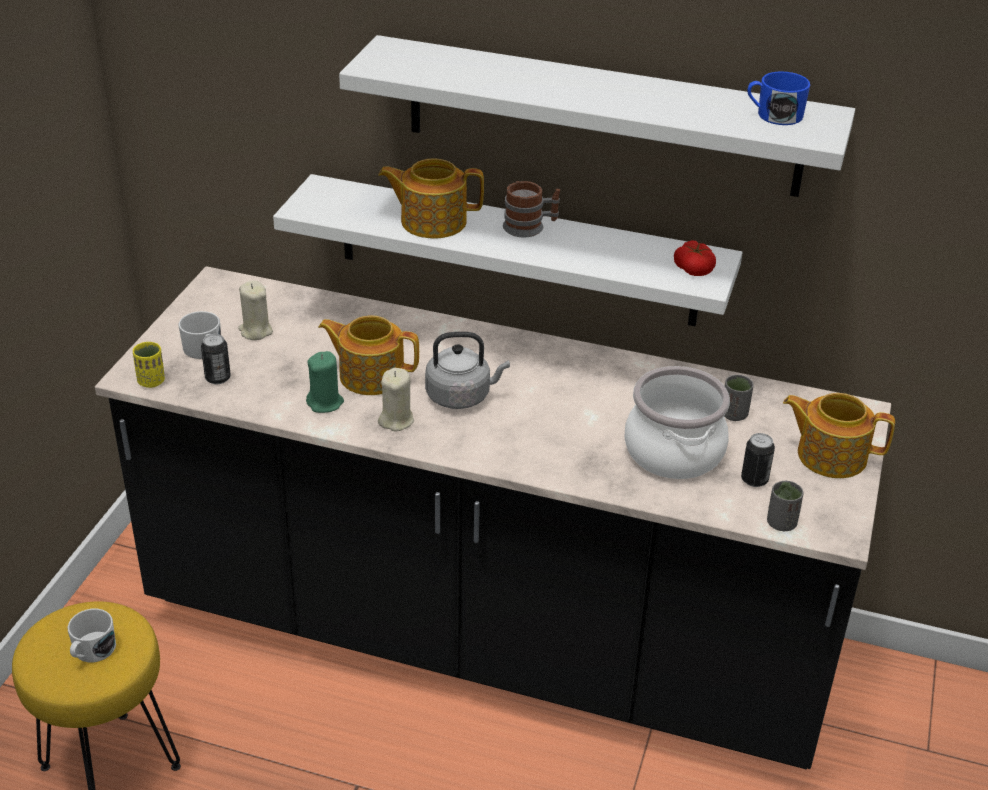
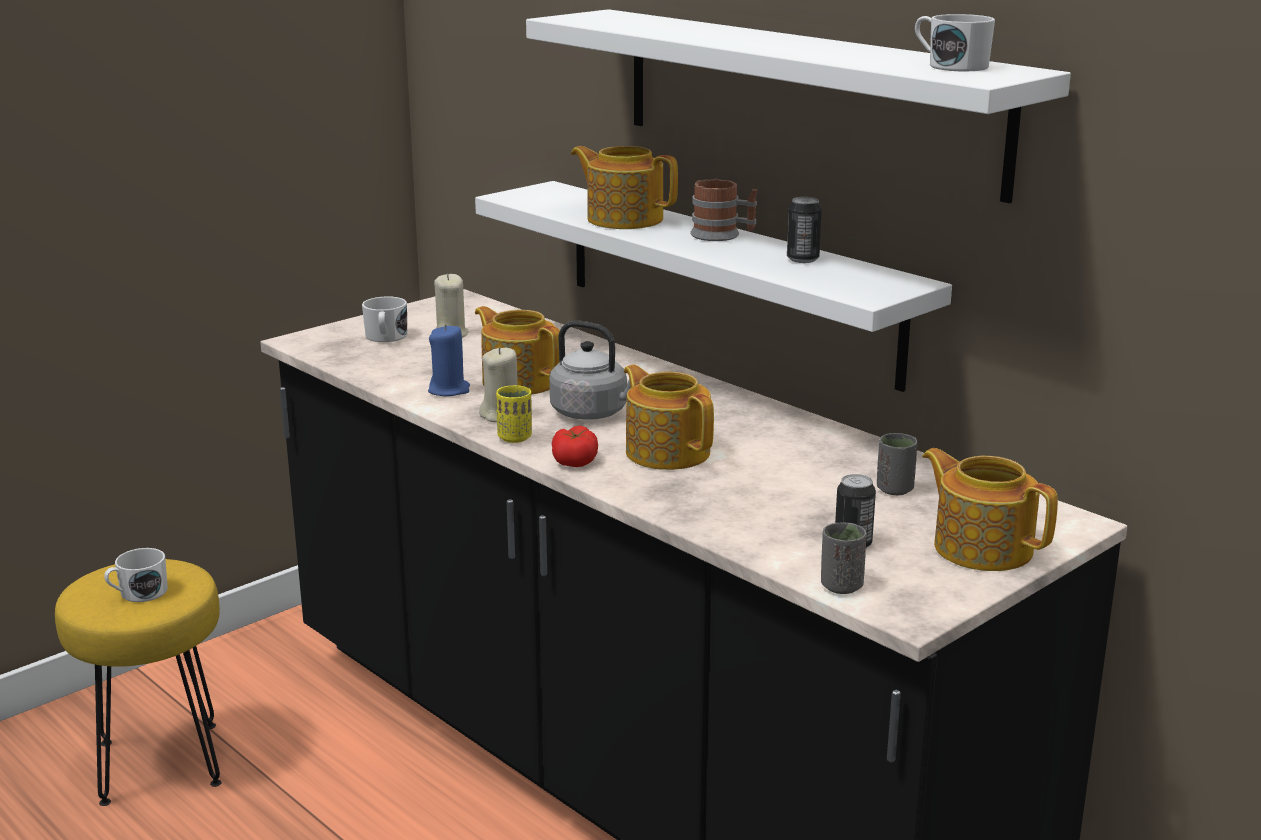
camera: 30 degrees right, 15 degrees down
yellow cup [133,342,165,388] -> yellow cup moved to [496,385,532,443]
can [201,334,231,384] -> can moved to [787,197,822,263]
green candle [306,351,344,413] -> blue candle [428,324,470,396]
cooking pot [624,366,730,479] -> none
tomato [674,240,716,276] -> tomato moved to [552,426,598,467]
blue mug [748,71,810,125] -> white mug [915,14,995,71]
none -> teapot [624,365,714,470]

